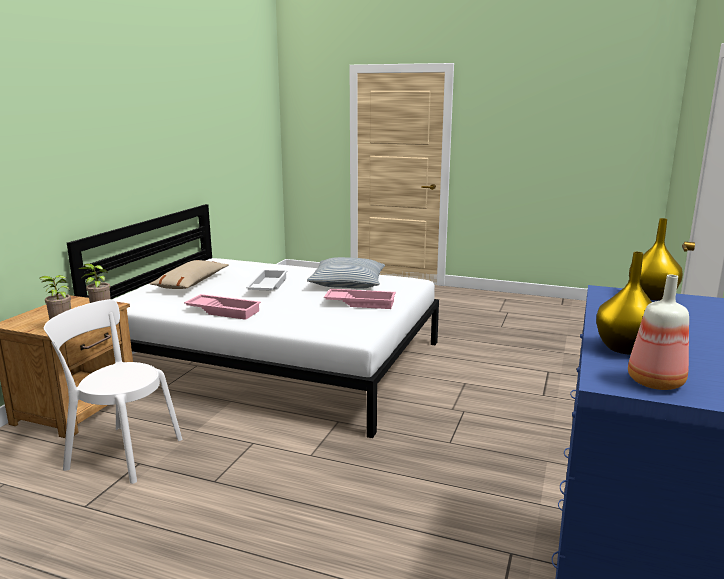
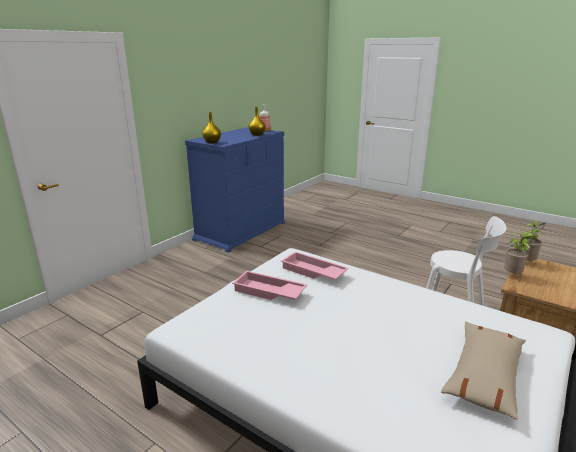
camera: 165 degrees left, 5 degrees up
pink tray [184,294,261,320] -> pink tray moved to [281,251,349,280]
white tray [246,270,288,291] -> none
pillow [307,257,385,289] -> none

